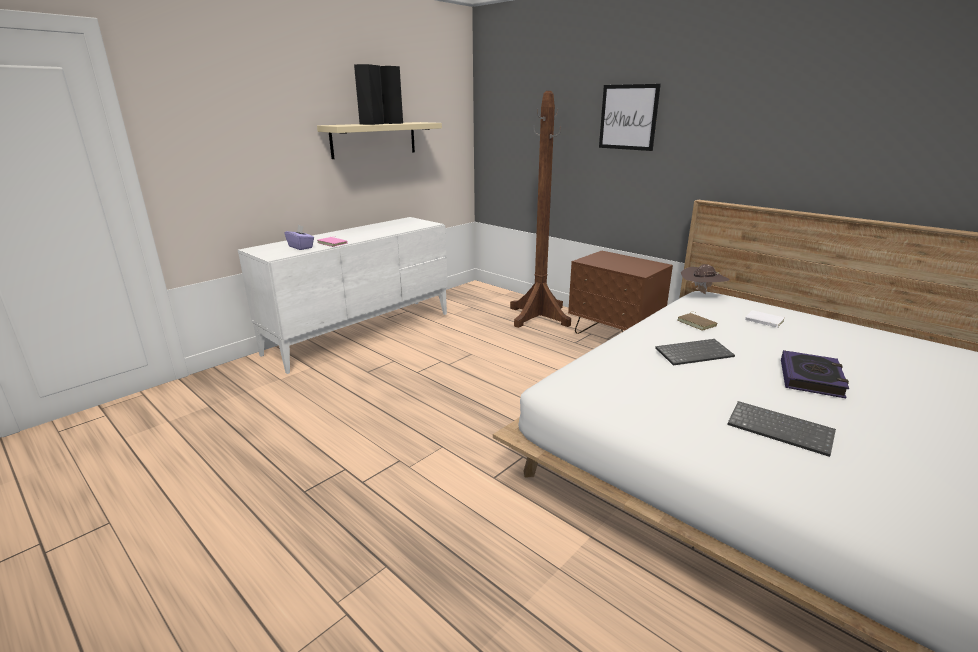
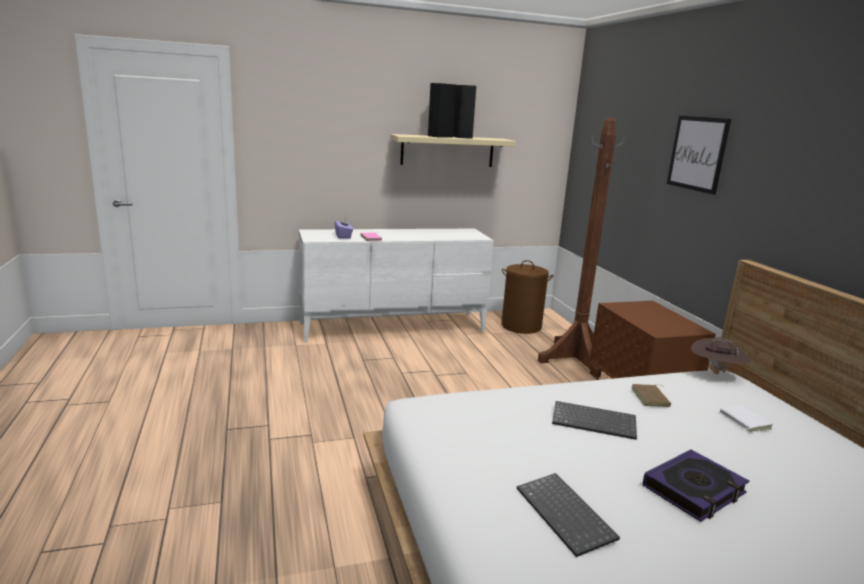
camera: 30 degrees right, 5 degrees down
none -> brown laundry basket [501,260,554,334]

